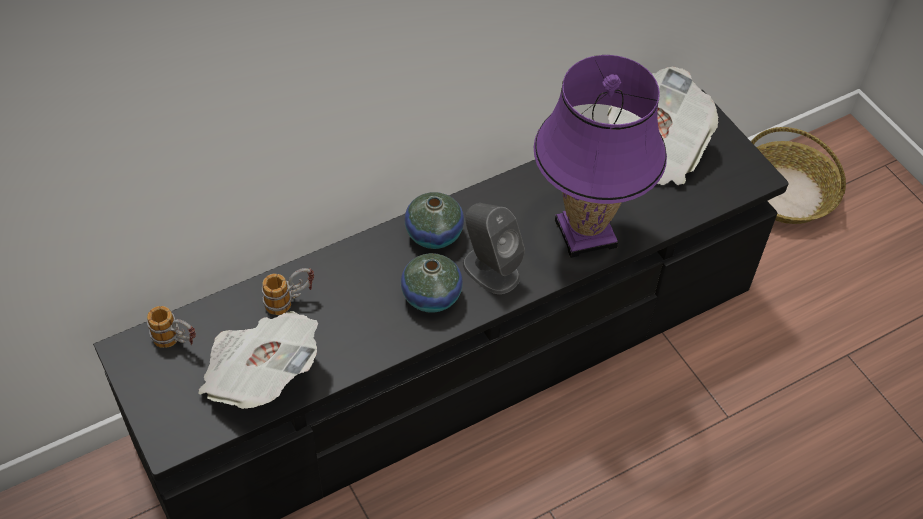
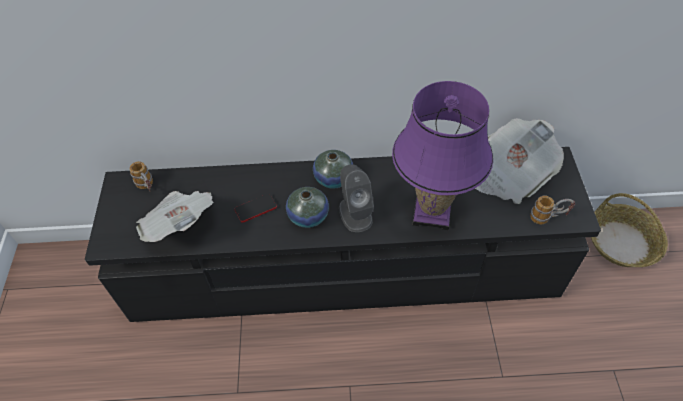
camera: 30 degrees right, 0 degrees up
mug [262,268,314,315] -> mug moved to [530,195,575,224]
none -> phone [235,194,277,223]

